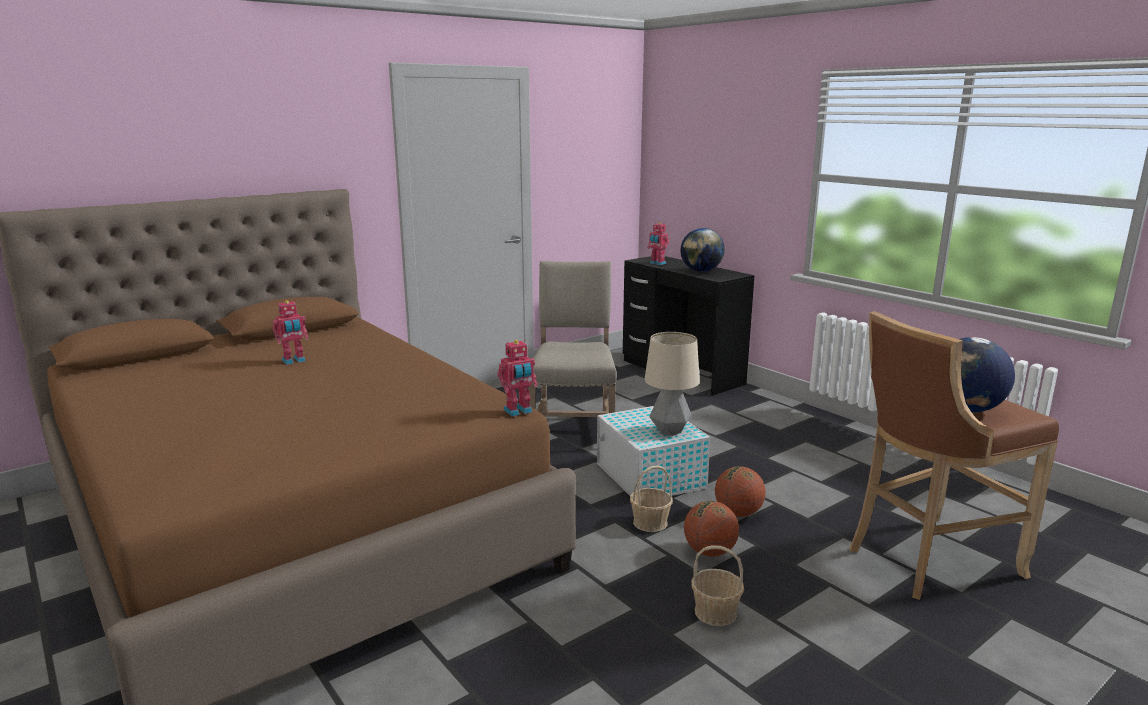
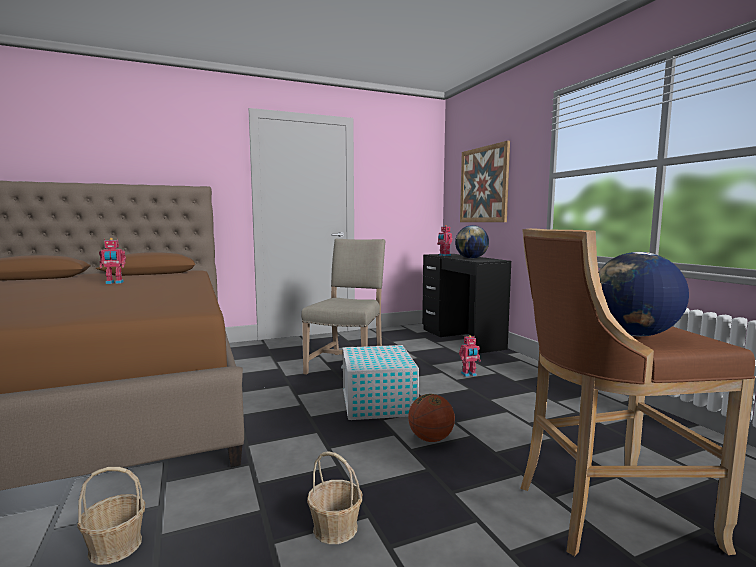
camera: 15 degrees right, 10 degrees down
toy robot [498,340,538,416] -> toy robot moved to [459,335,481,377]
basket [630,465,673,532] -> basket moved to [77,467,145,565]
table lamp [644,332,700,436] -> none
basketball [684,501,739,557] -> none
none -> picture [460,141,510,222]

